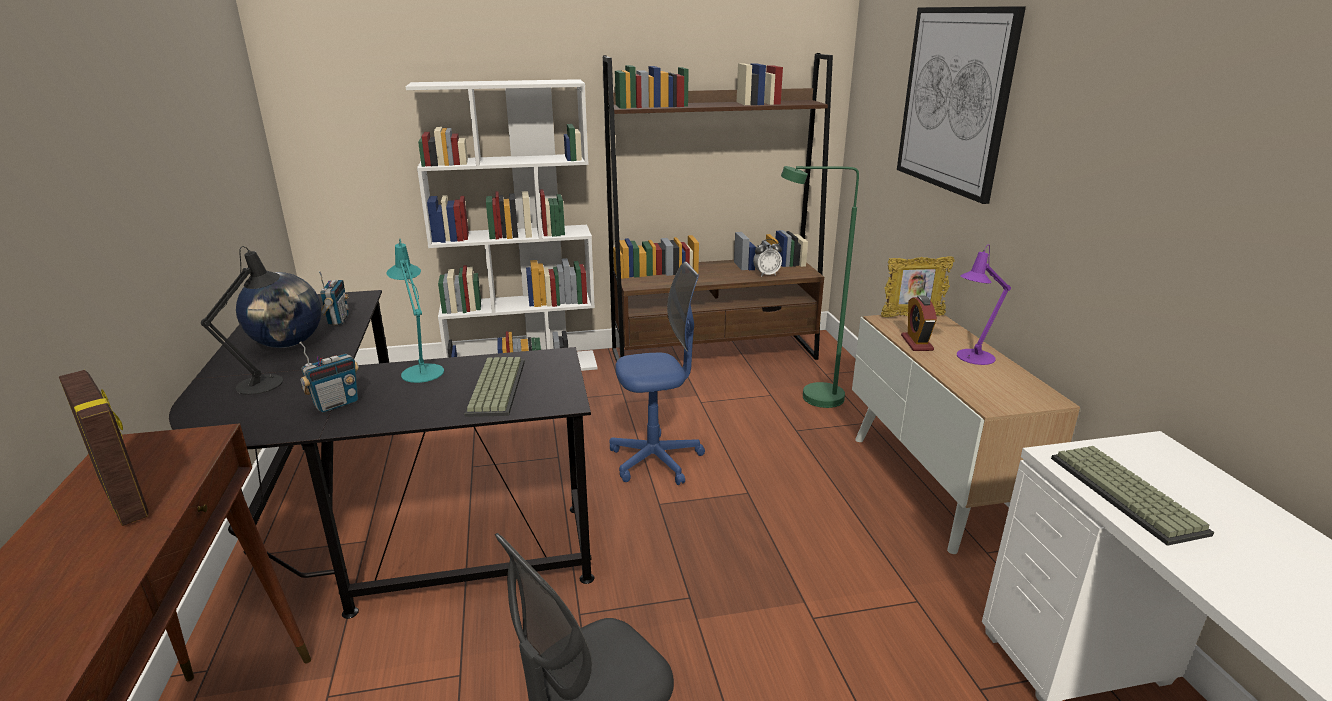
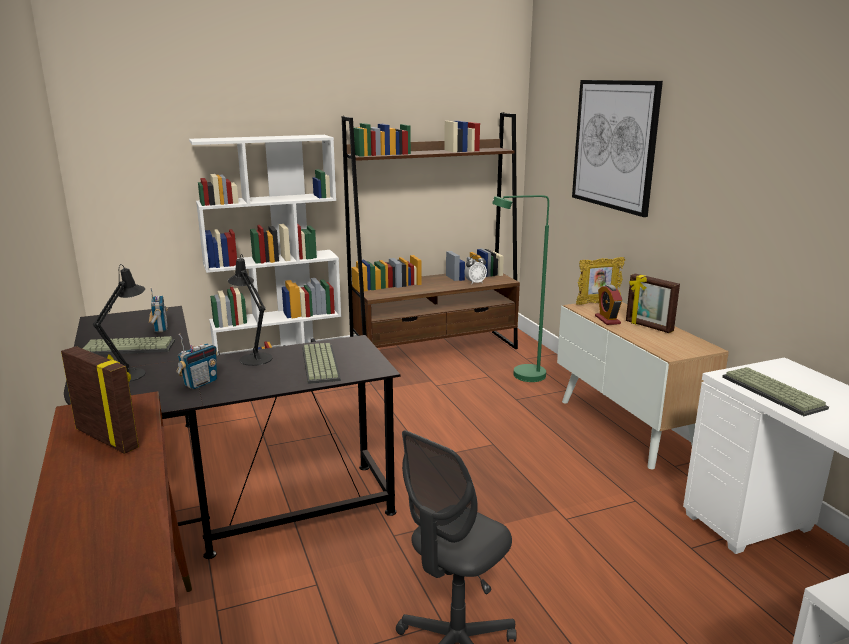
camera: 10 degrees left, 5 degrees down
globe [236,272,321,348] -> keyboard [83,336,175,355]
turquoise table lamp [387,239,444,383] -> black table lamp [228,254,273,366]
blue office chair [610,262,705,485] -> none
purple table lamp [957,244,1011,365] -> picture frame [626,274,680,333]

